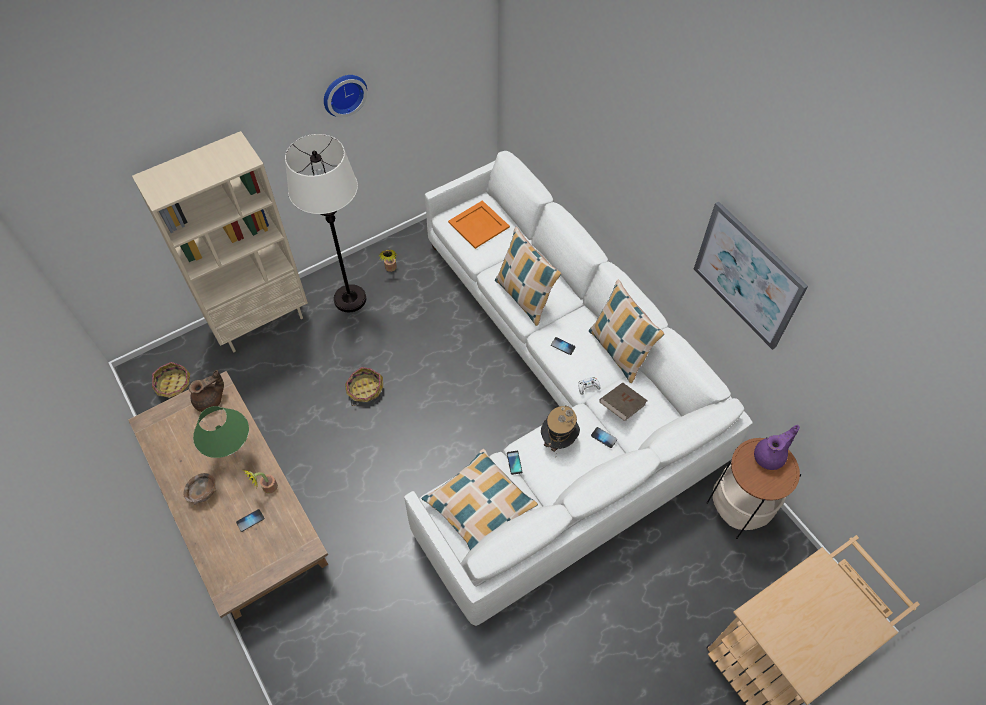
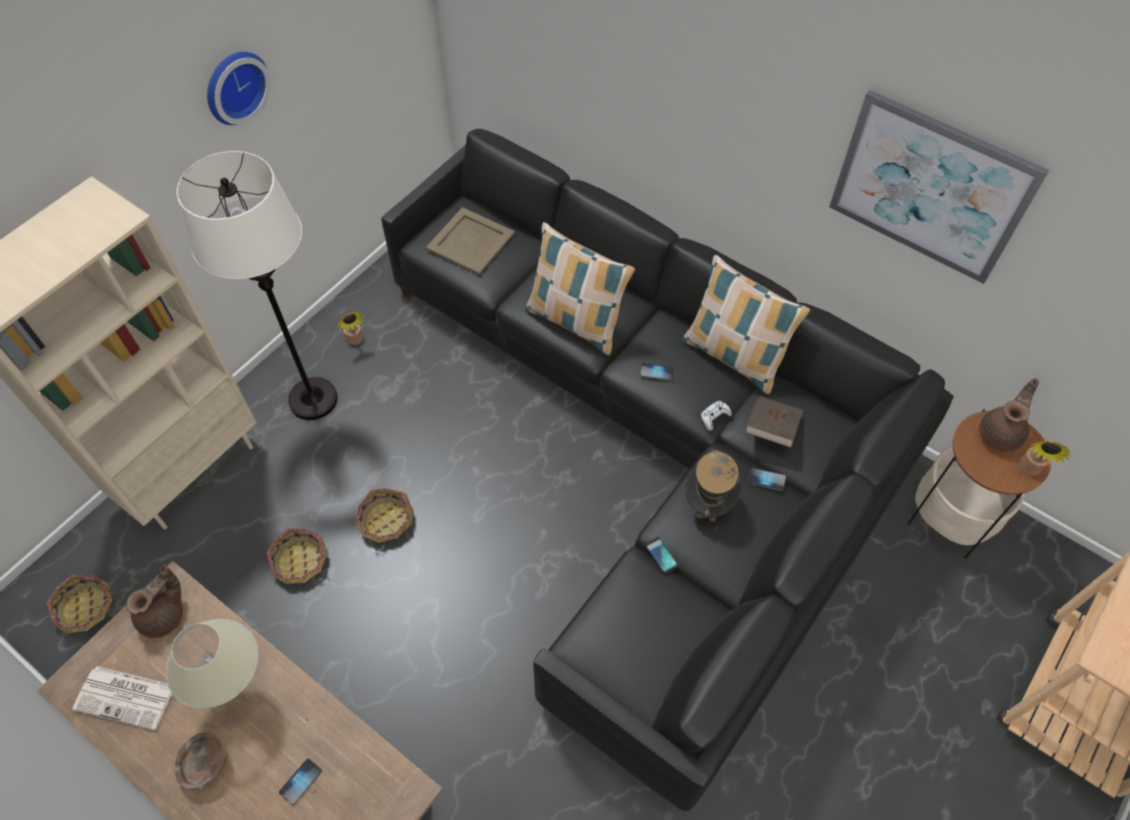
camera: 20 degrees left, 0 degrees up
green table lamp [193,406,249,458] -> beige table lamp [166,619,258,708]
potted plant [243,470,278,493] -> potted plant moved to [1019,440,1072,476]
white sofa [404,151,752,626] -> black sofa [381,129,954,811]
pillow [421,449,538,550] -> none
orange tray [448,200,510,249] -> beige tray [426,207,515,275]
purple teapot [754,425,800,470] -> brown teapot [979,378,1039,452]
none -> newspaper [72,666,172,731]
none -> basket [266,528,327,584]

